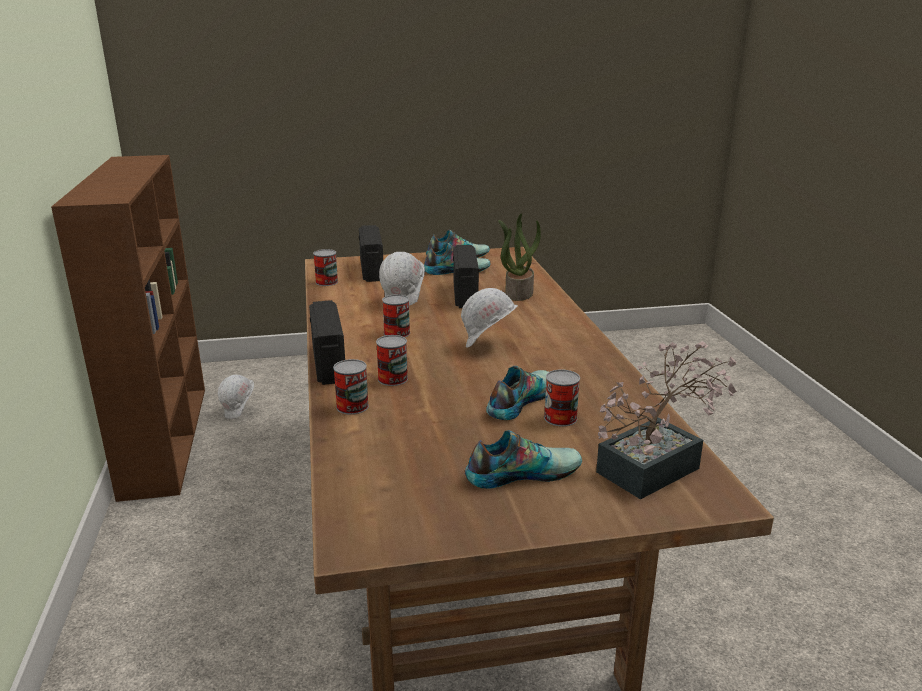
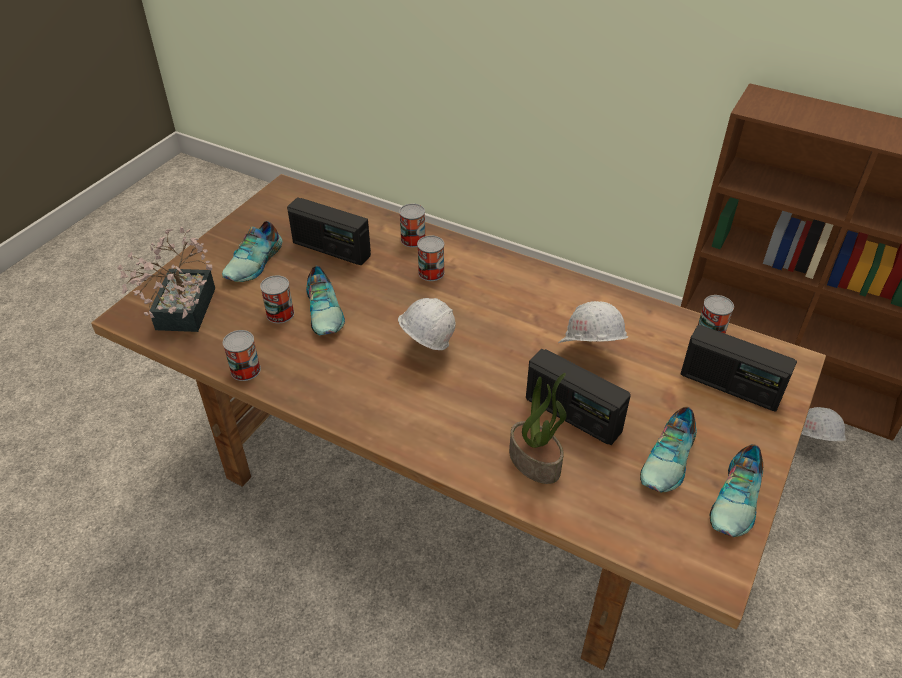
camera: 130 degrees right, 20 degrees up
radio [309,300,345,385] -> radio moved to [287,198,371,265]
can [382,295,410,337] -> can moved to [223,330,261,381]

